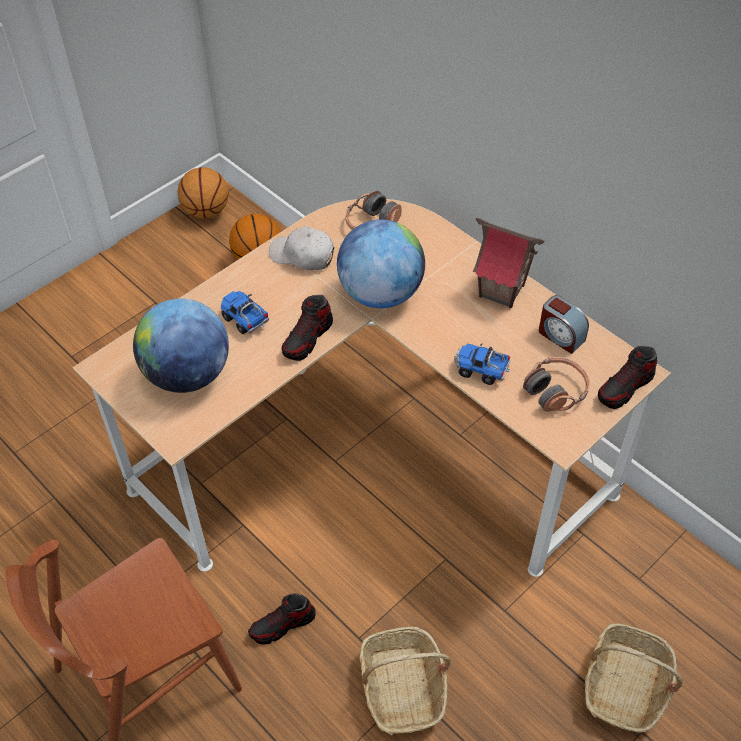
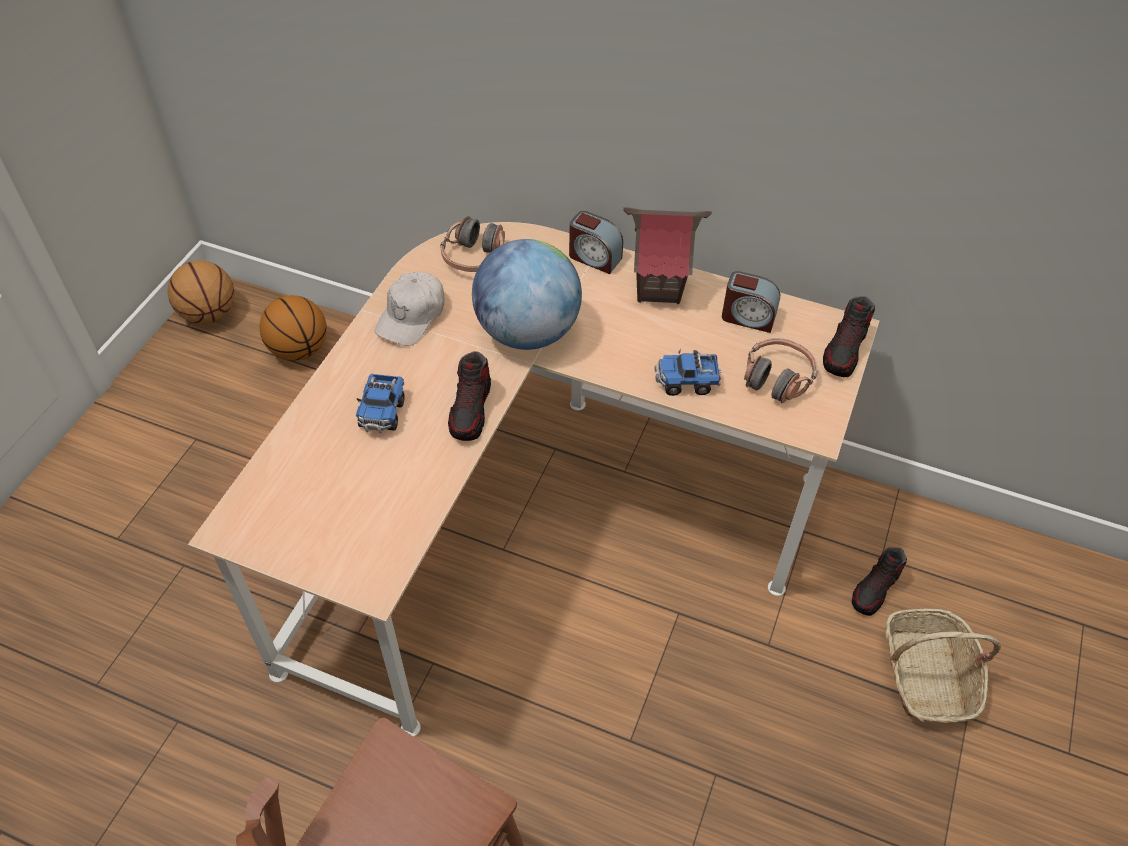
camera: 25 degrees left, 0 degrees up
globe [133,298,229,393] -> none
toy truck [221,291,269,334] -> toy truck turned 105 degrees counterclockwise [356,374,405,434]
shoe [248,593,316,645] -> shoe moved to [852,547,907,616]
white cap [269,226,335,270] -> white cap turned 60 degrees counterclockwise [375,272,444,346]
basket [359,627,451,735] -> none
none -> alarm clock [569,211,623,274]

